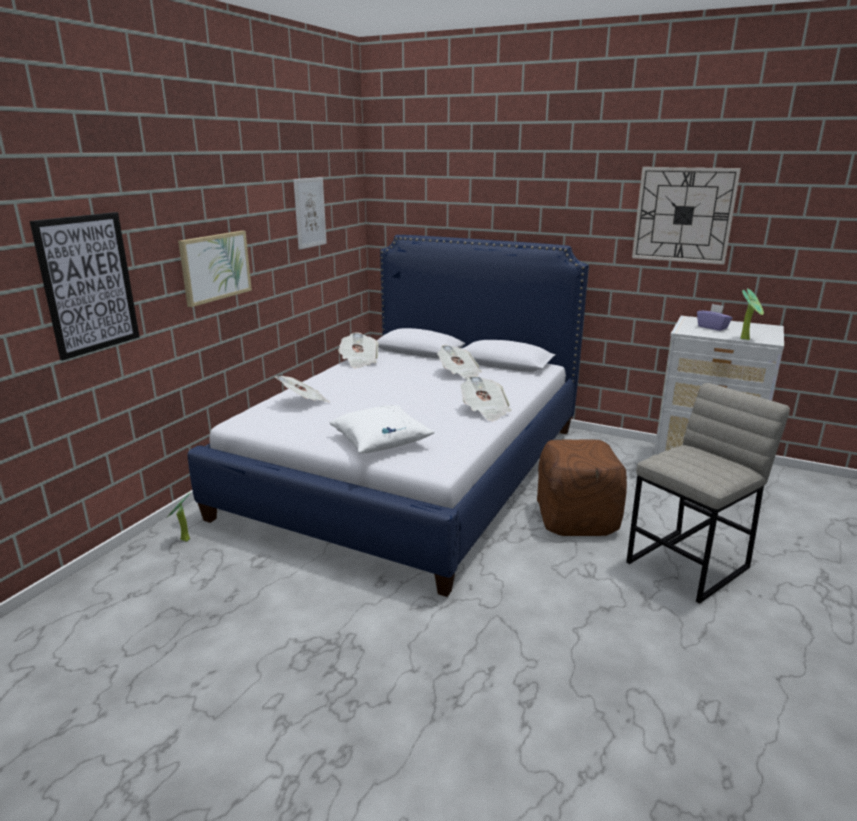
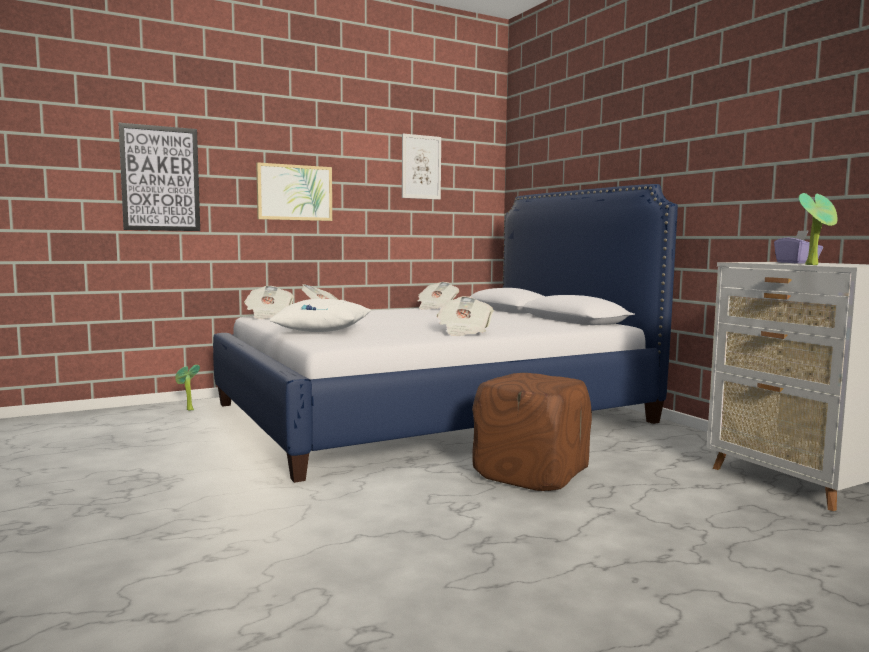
camera: 35 degrees right, 15 degrees down
newspaper [437,345,482,380] -> newspaper moved to [244,286,294,319]
grey chair [626,383,790,604] -> none
wall clock [632,167,741,265] -> none

